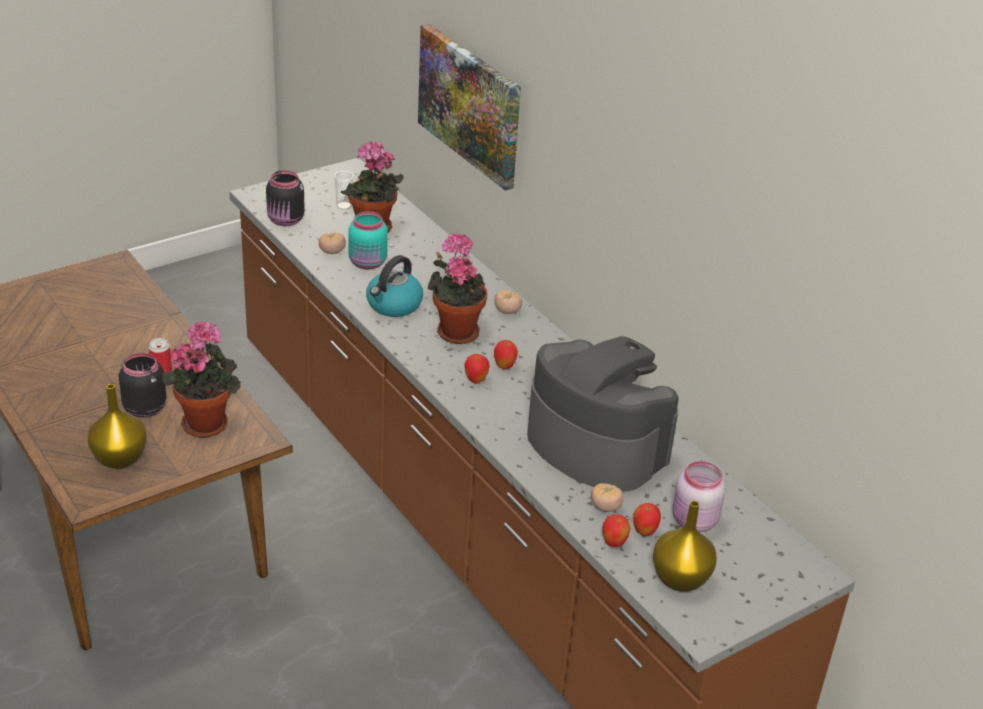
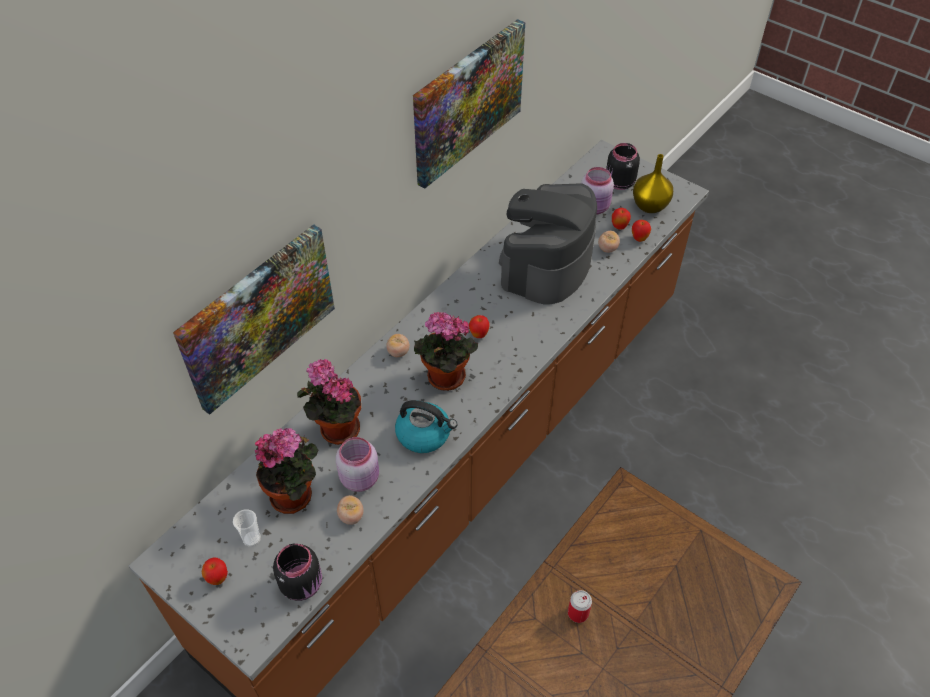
camera: 105 degrees left, 15 degrees up
yellow vase [88,384,147,469] -> none
black jar [119,353,166,418] -> black jar moved to [606,143,640,190]
potted plant [162,321,240,438] -> potted plant moved to [297,359,361,445]
turquoise jar [348,211,388,269] -> pink jar [336,437,379,492]
apple [465,354,490,384] -> apple moved to [202,558,228,585]
none -> picture [413,19,525,189]

